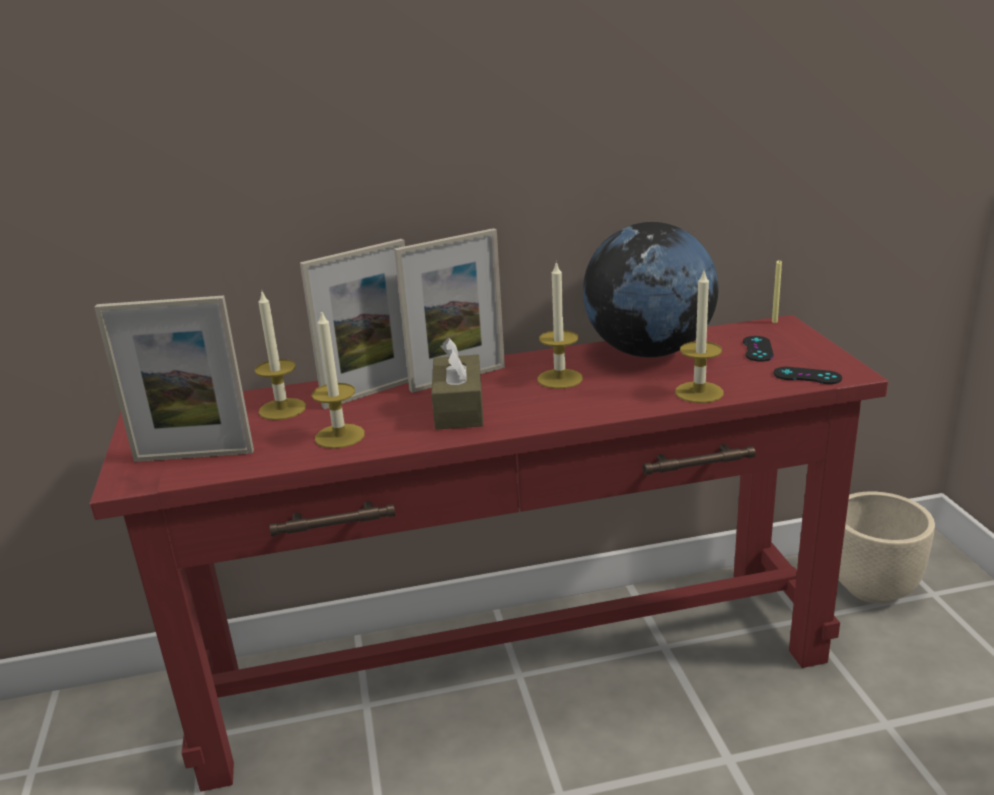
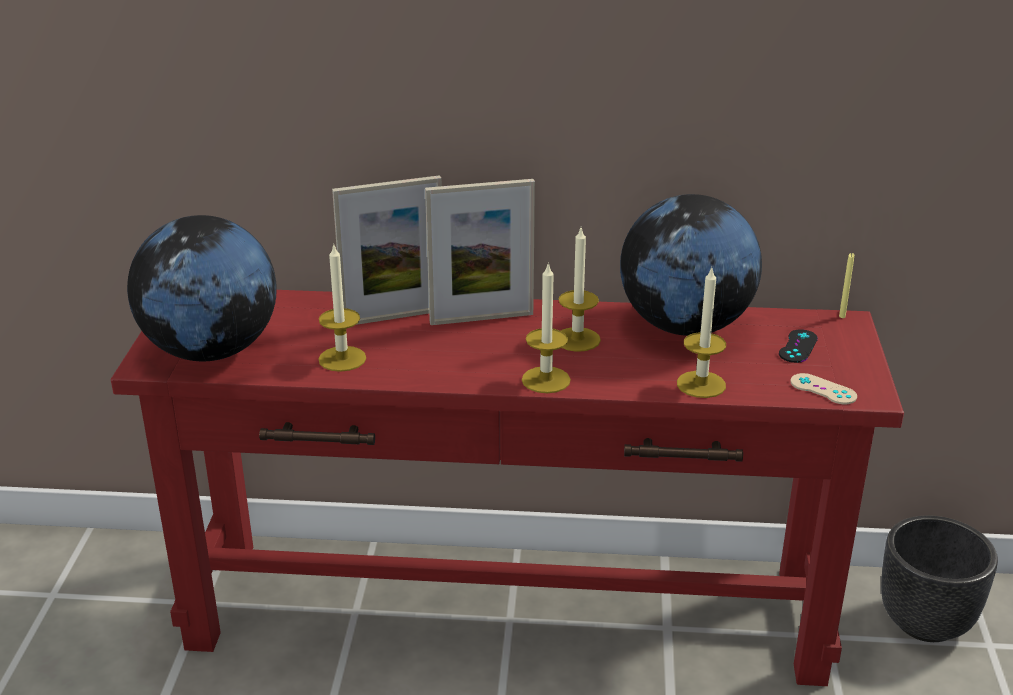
camera: 15 degrees right, 5 degrees up
picture frame [94,296,254,462] -> globe [127,215,277,361]
candle [255,289,306,420] -> candle moved to [522,262,571,393]
brown tissue box [431,338,483,430] -> none
black game controller [773,367,842,384] -> beige game controller [790,373,857,404]
beige planter [838,491,935,604] -> black planter [881,515,998,642]

